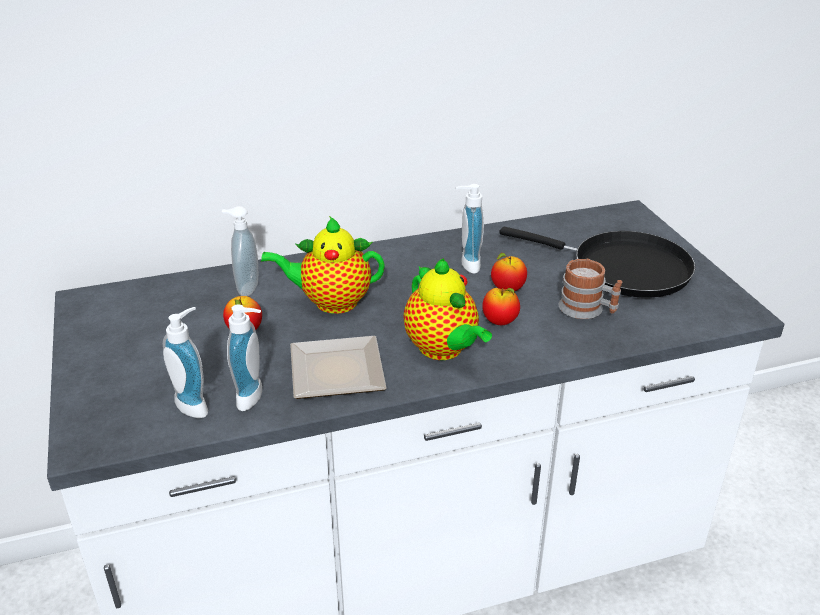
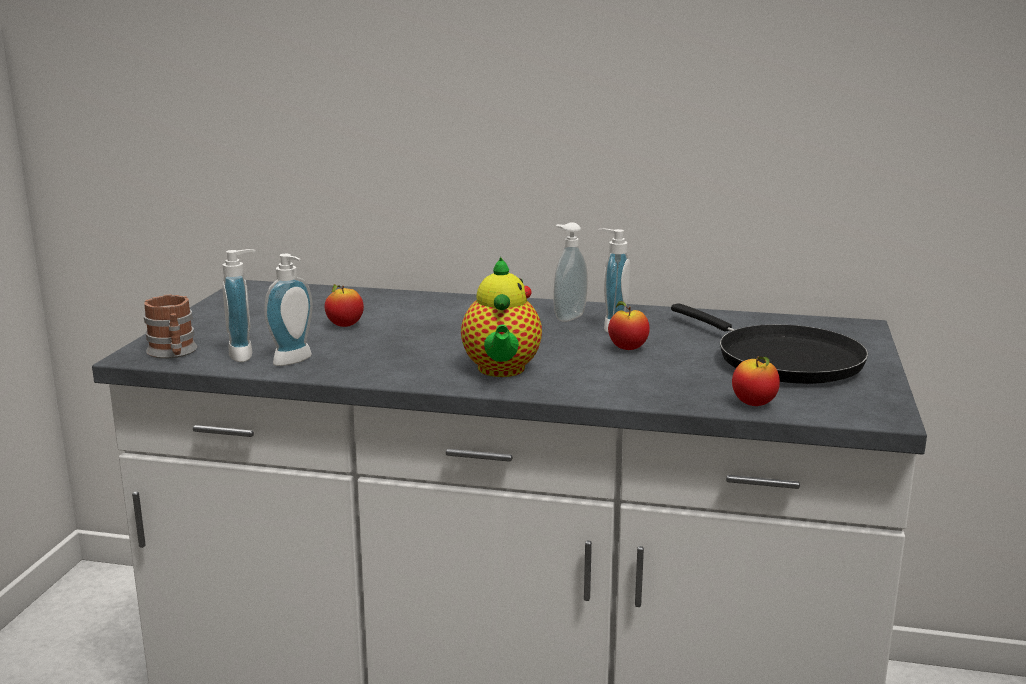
camera: 30 degrees right, 15 degrees down
soap dispenser [222,206,258,296] -> soap dispenser moved to [553,222,588,322]
teapot [261,216,385,314] -> none
plate [290,336,387,399] -> none
apple [482,288,520,325] -> apple moved to [732,356,780,406]
mug [559,259,623,320] -> mug moved to [144,294,197,359]

